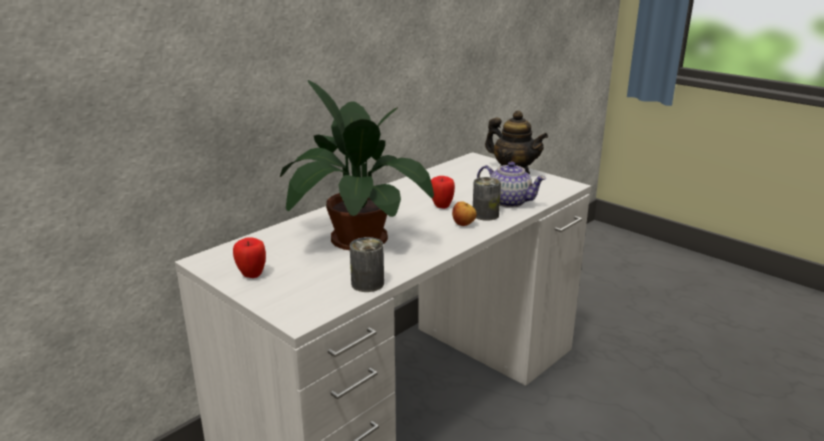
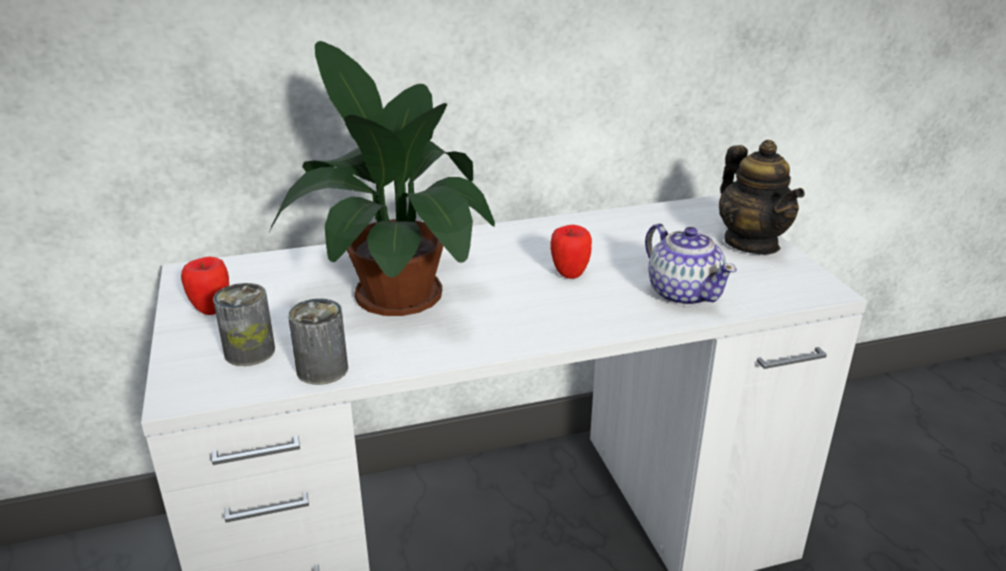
camera: 30 degrees right, 5 degrees up
apple [452,201,477,226] -> none
can [473,177,501,221] -> can moved to [213,283,275,366]

